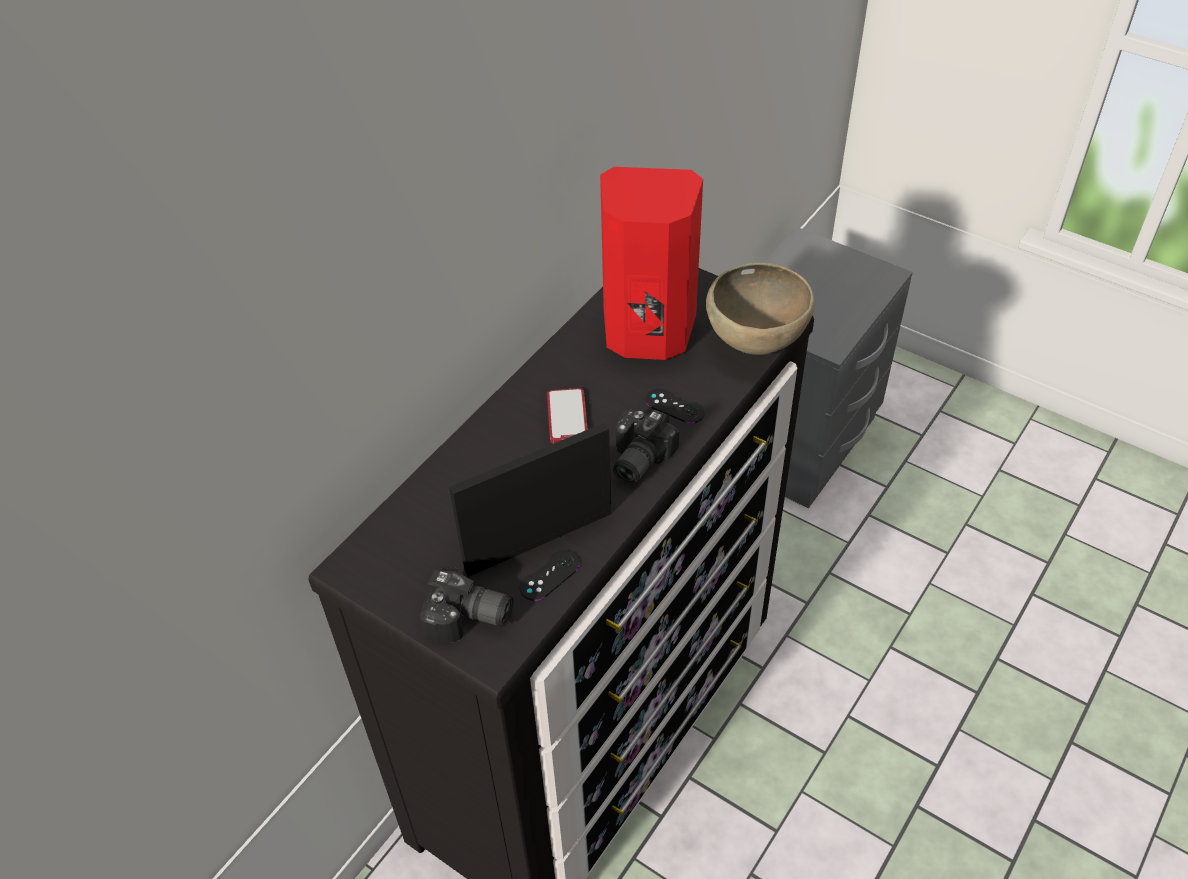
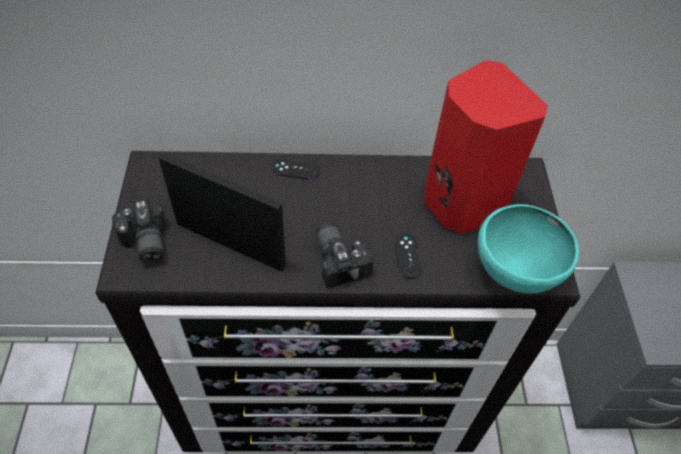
camera: 50 degrees right, 5 degrees up
black game controller [520,550,580,601] -> black game controller moved to [272,159,320,180]
phone [547,388,588,444] -> none
camera [613,409,679,485] -> camera turned 75 degrees clockwise [316,223,374,288]
brown bowl [706,263,815,355] -> turquoise bowl [478,204,579,293]

